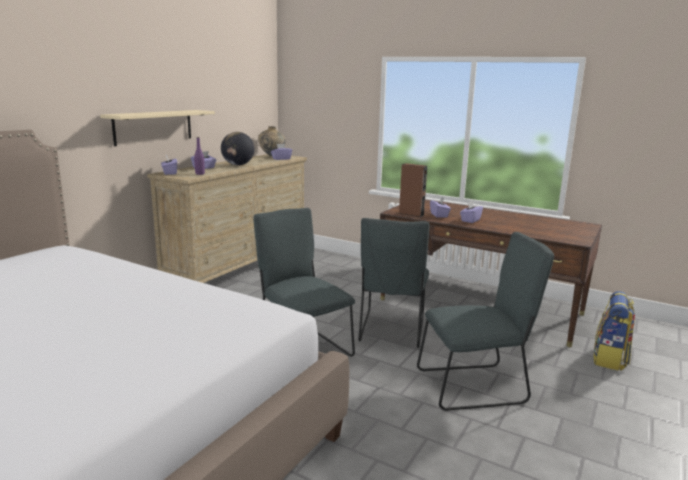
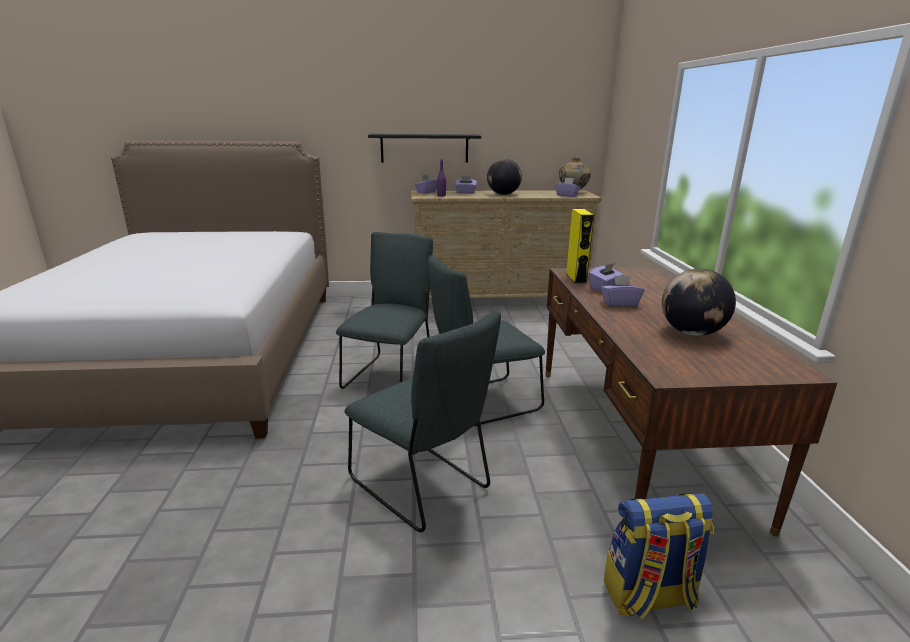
camera: 55 degrees right, 5 degrees up
beige shelf [100,110,215,146] -> black shelf [368,134,481,163]
brown speaker [399,163,427,217] -> yellow speaker [566,209,594,283]
none -> globe [662,269,736,336]

